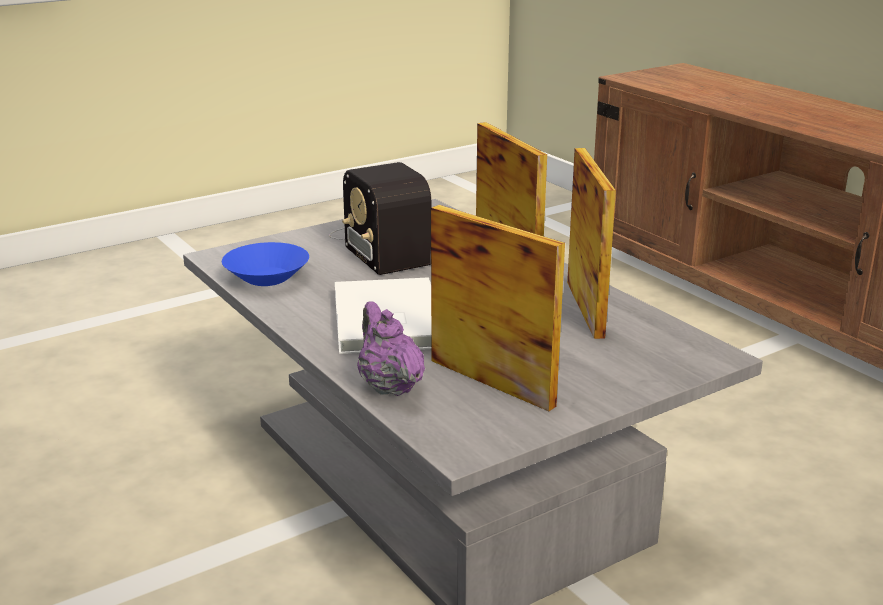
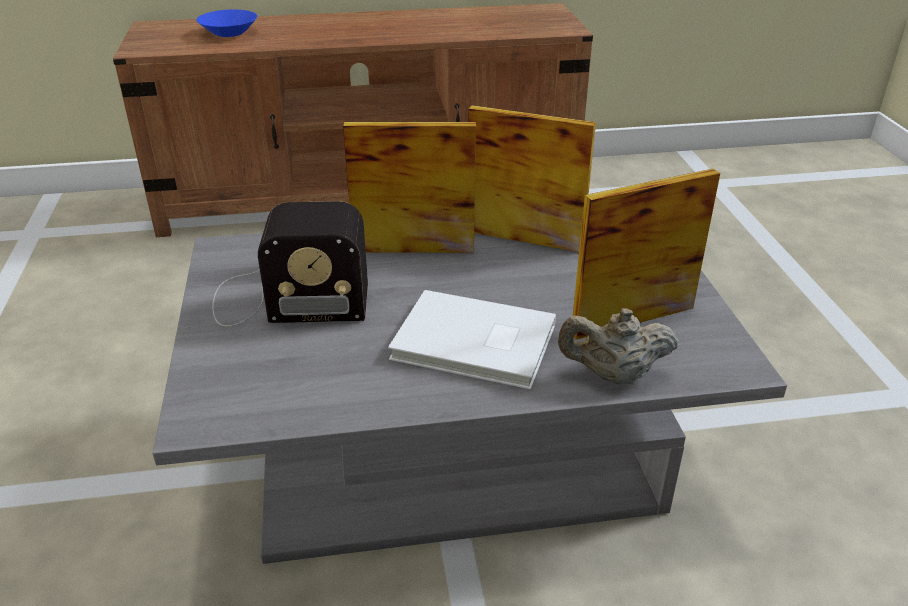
camera: 65 degrees left, 10 degrees up
blue bowl [222,242,309,286] -> blue bowl moved to [196,9,257,37]
purple teapot [357,301,425,396] -> beige teapot [558,308,679,384]

